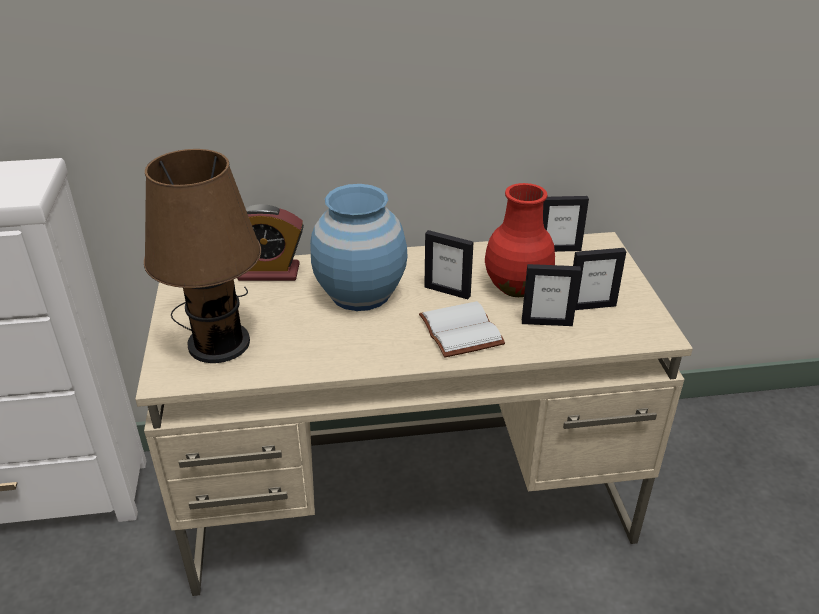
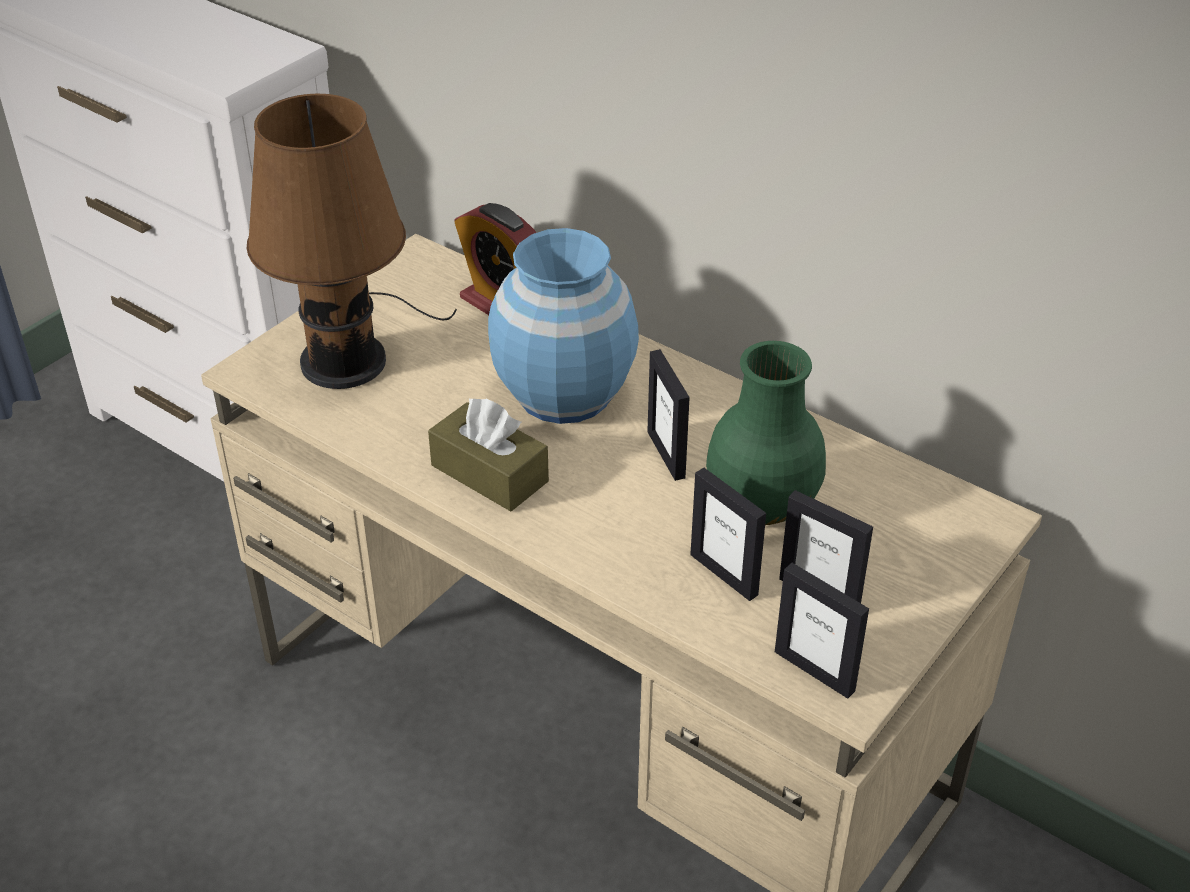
camera: 45 degrees right, 5 degrees up
white book [419,301,505,358] -> none
red vase [485,183,555,297] -> green vase [706,341,826,525]
picture frame [543,196,589,252] -> picture frame moved to [775,563,869,699]
none -> brown tissue box [428,399,549,511]

